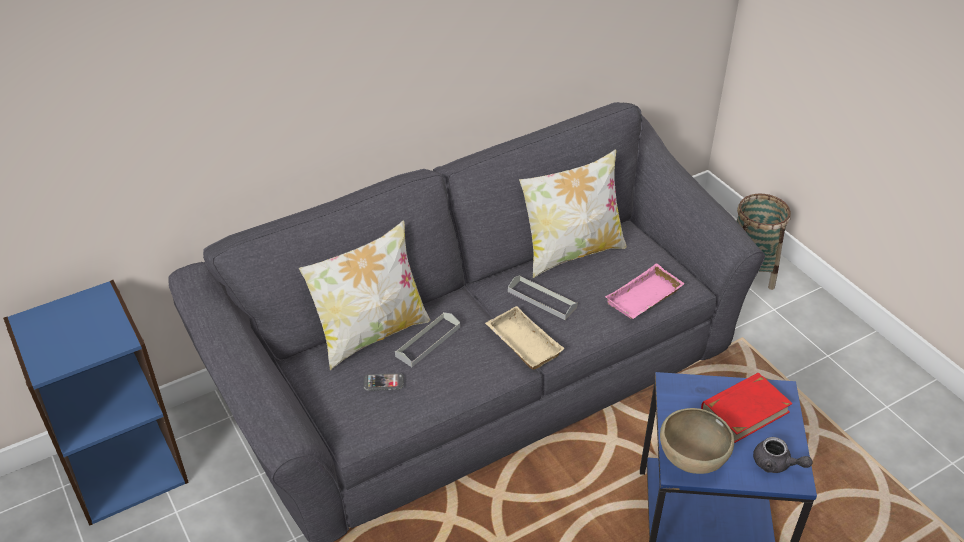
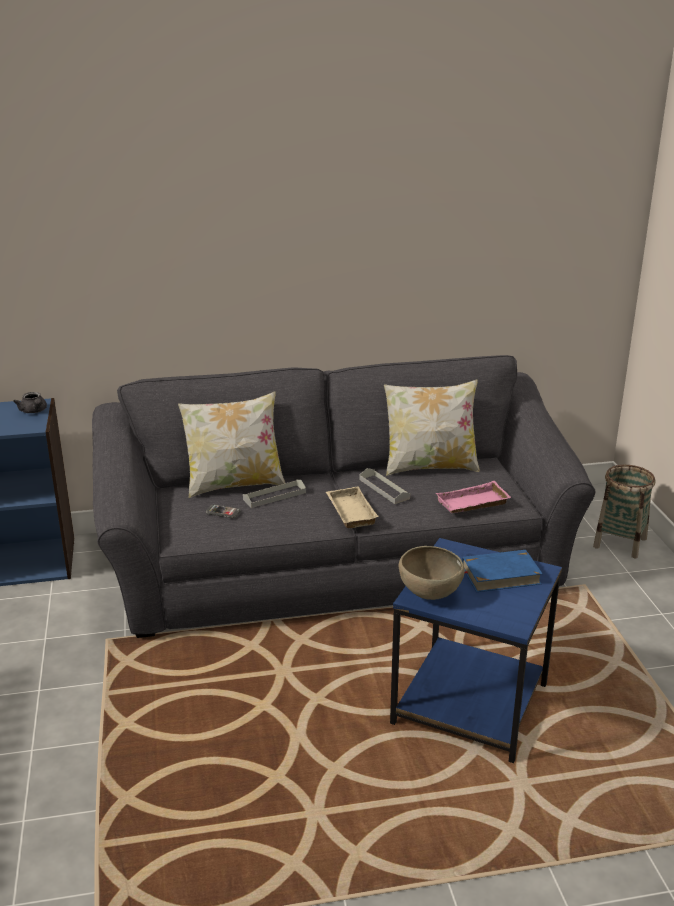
camera: 20 degrees right, 15 degrees down
red book [701,373,793,443] -> blue book [462,550,543,592]
grey teapot [753,437,812,473] -> grey teapot moved to [13,392,47,413]

